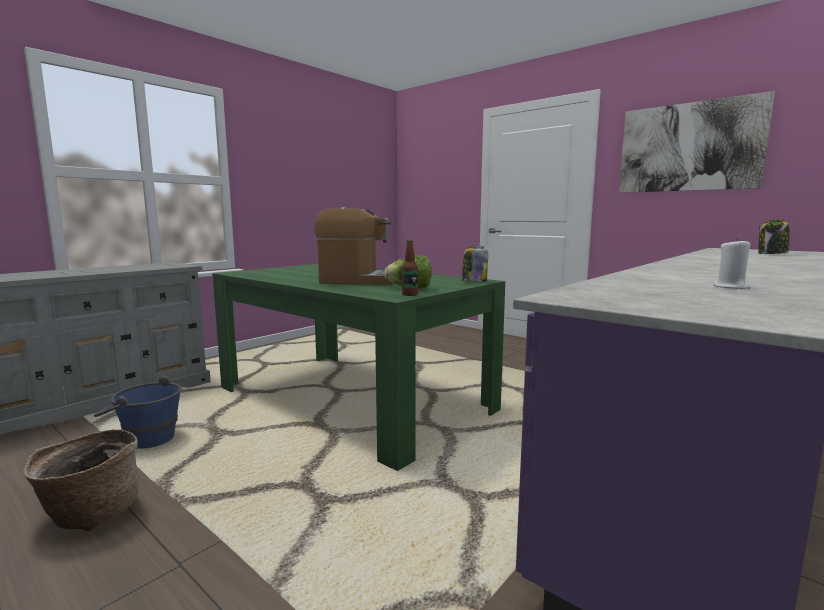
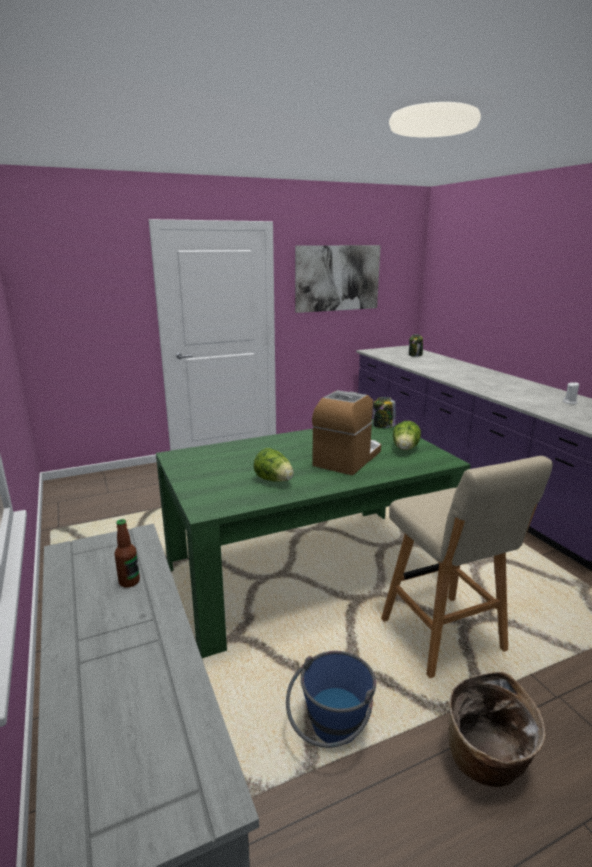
camera: 65 degrees left, 10 degrees up
bottle [402,240,418,296] -> bottle moved to [114,519,140,588]
none -> lettuce [254,448,294,482]
none -> beige stool [381,456,553,678]

